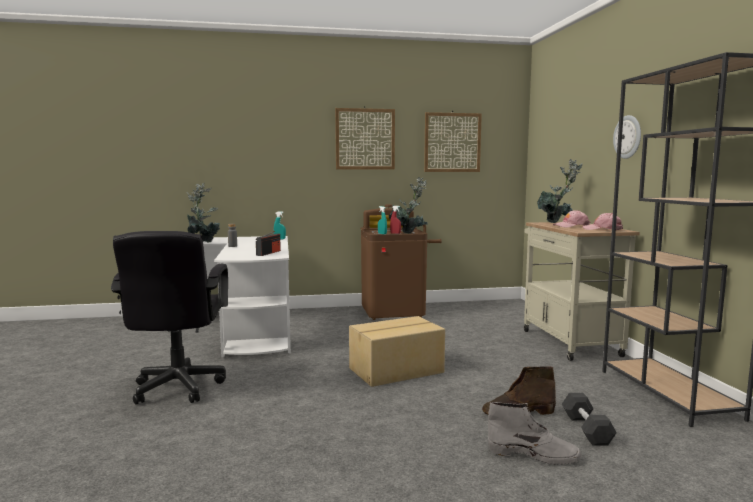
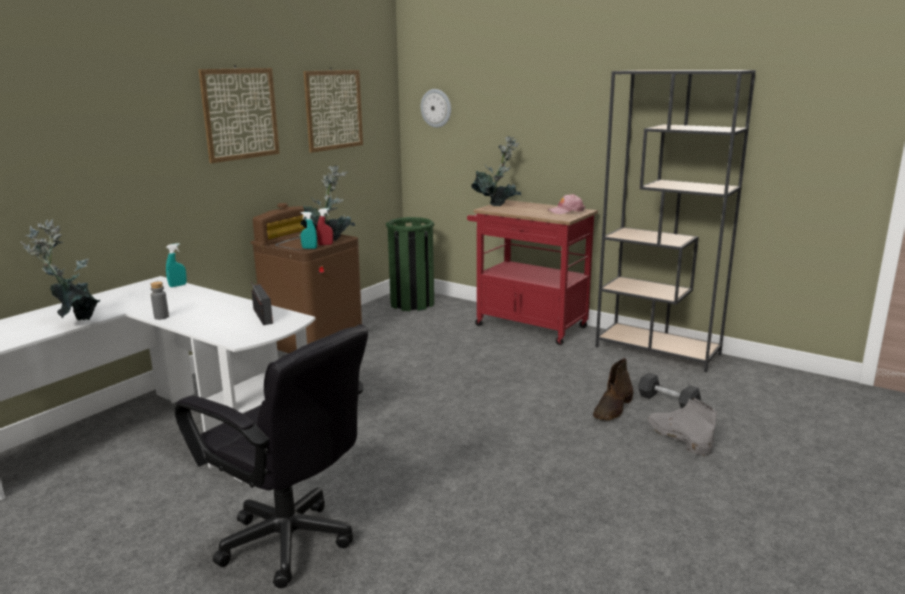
camera: 45 degrees left, 10 degrees up
cardboard box [349,316,445,387] -> none
grey boot [488,402,581,465] -> grey boot turned 90 degrees counterclockwise [648,398,717,456]
beige cart [524,222,640,361] -> red cart [467,200,598,345]
pink cap [553,210,590,228] -> none
wall clock [613,115,641,159] -> wall clock moved to [421,89,451,128]
none -> green trash can [386,217,434,311]

